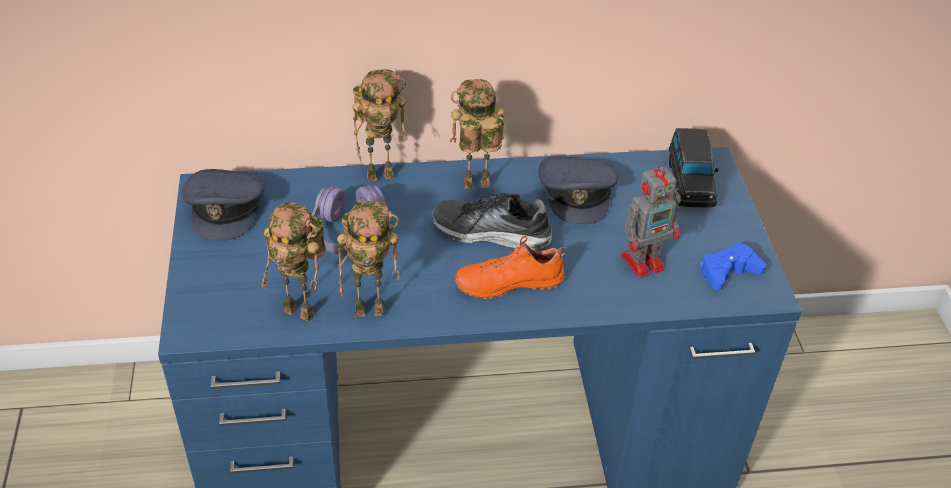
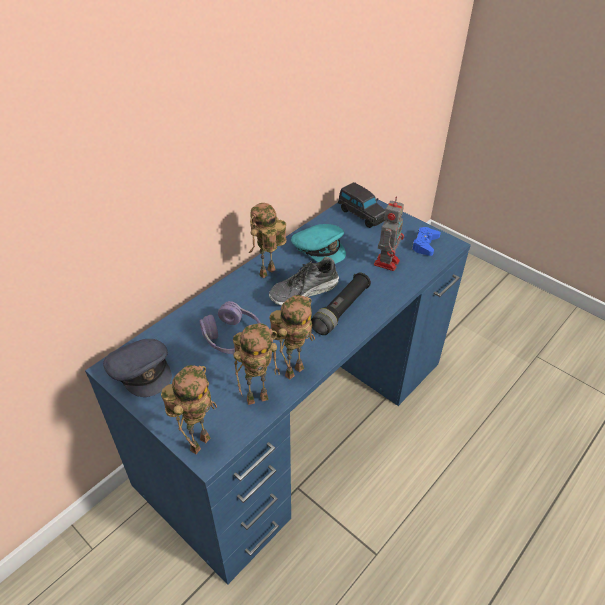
camera: 40 degrees left, 0 degrees up
toy robot [353,69,408,182] -> toy robot moved to [161,365,217,454]
orange shoe [454,235,568,299] -> black flashlight [311,272,371,335]
grey cap [538,156,618,224] -> turquoise cap [291,224,346,264]

